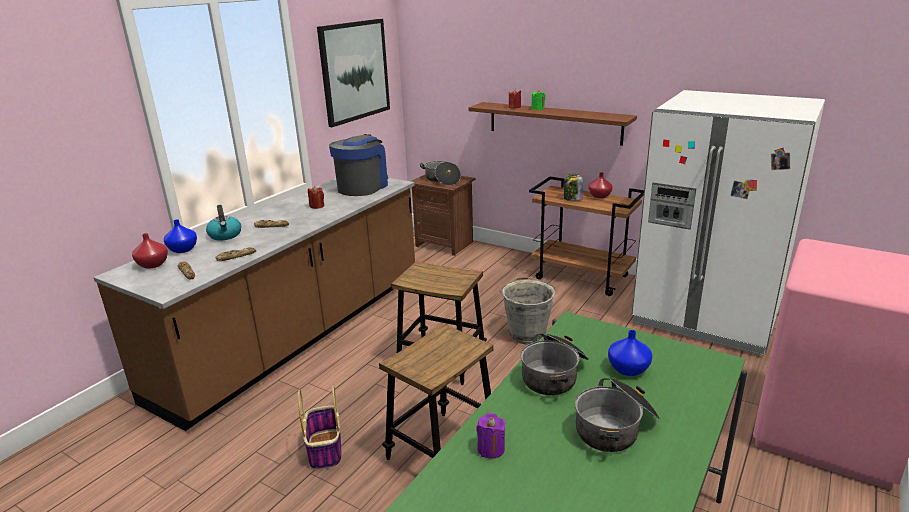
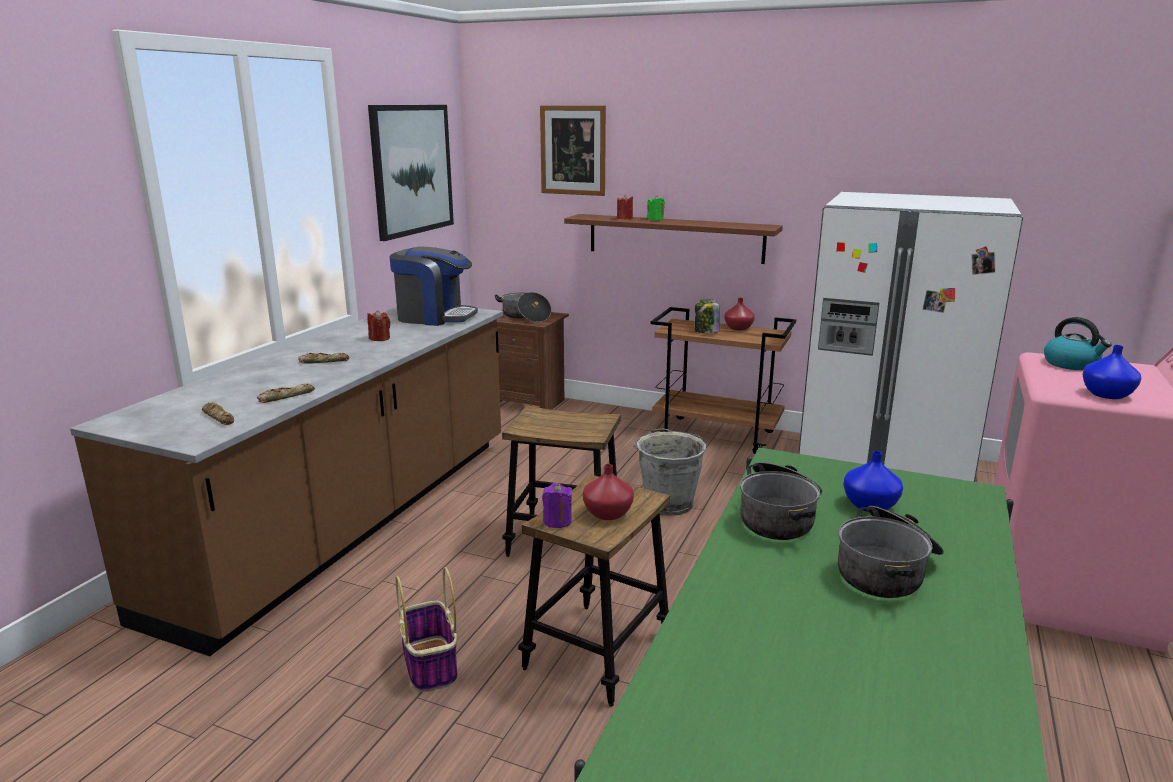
camera: 10 degrees left, 5 degrees down
red vase [132,233,168,269] -> red vase moved to [583,464,634,520]
blue vase [164,219,197,253] -> blue vase moved to [1082,345,1142,399]
kettle [206,205,241,241] -> kettle moved to [1044,317,1112,370]
coffee machine [329,134,388,196] -> coffee machine turned 90 degrees clockwise [390,246,478,326]
purple candle [476,413,506,459] -> purple candle moved to [542,483,572,528]
none -> picture [540,105,606,196]

